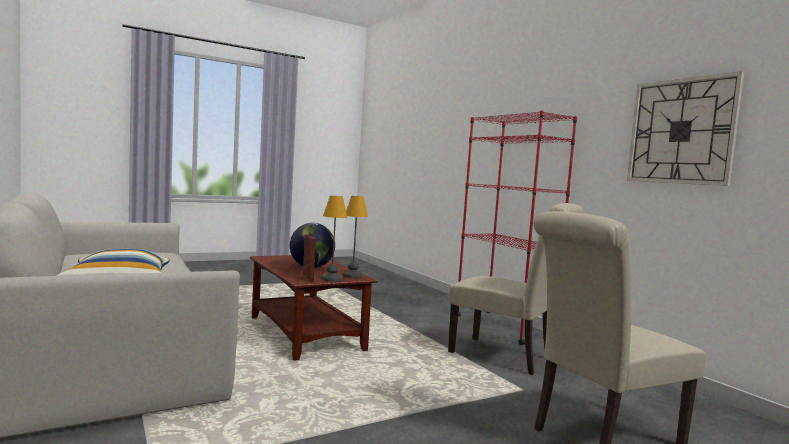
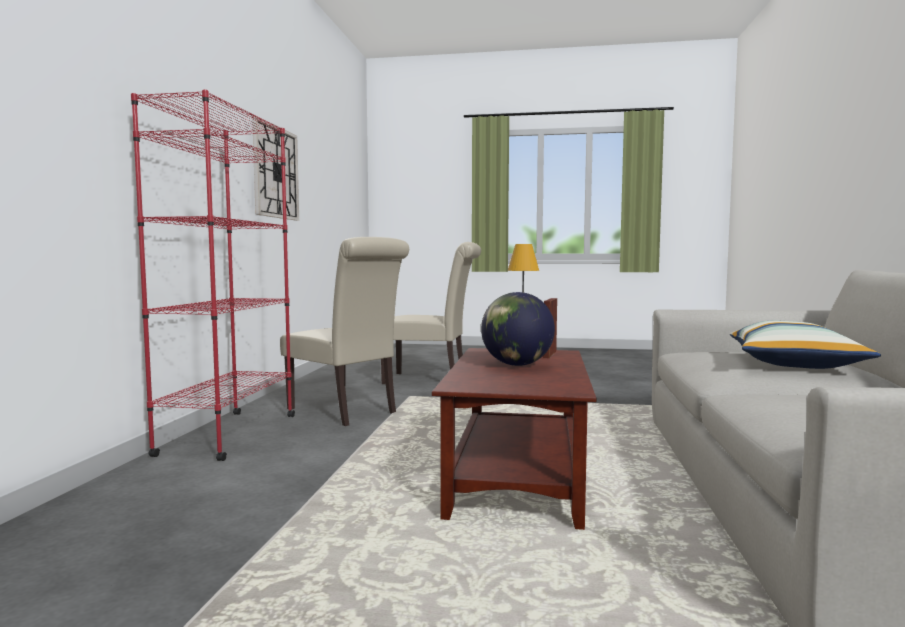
camera: 140 degrees left, 0 degrees up
table lamp [343,196,368,278] -> none
beige chair [448,203,584,375] -> beige chair turned 150 degrees clockwise [280,237,409,426]

